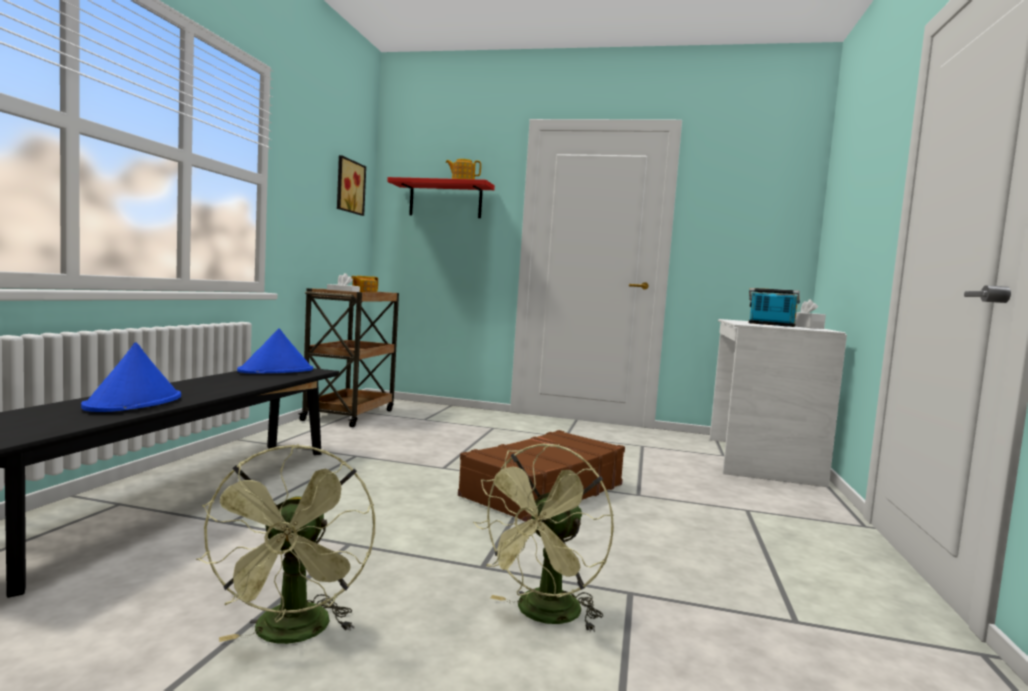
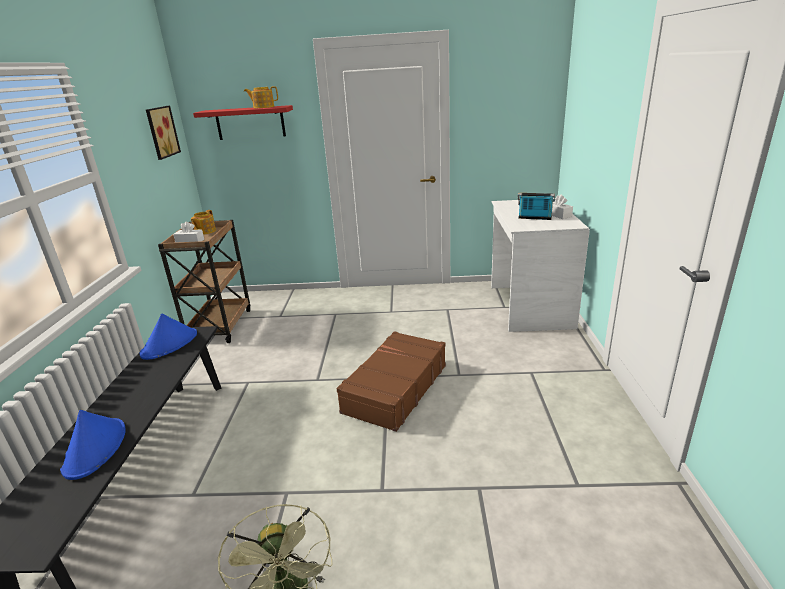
camera: 10 degrees left, 20 degrees up
green fan [473,444,614,632] -> none

